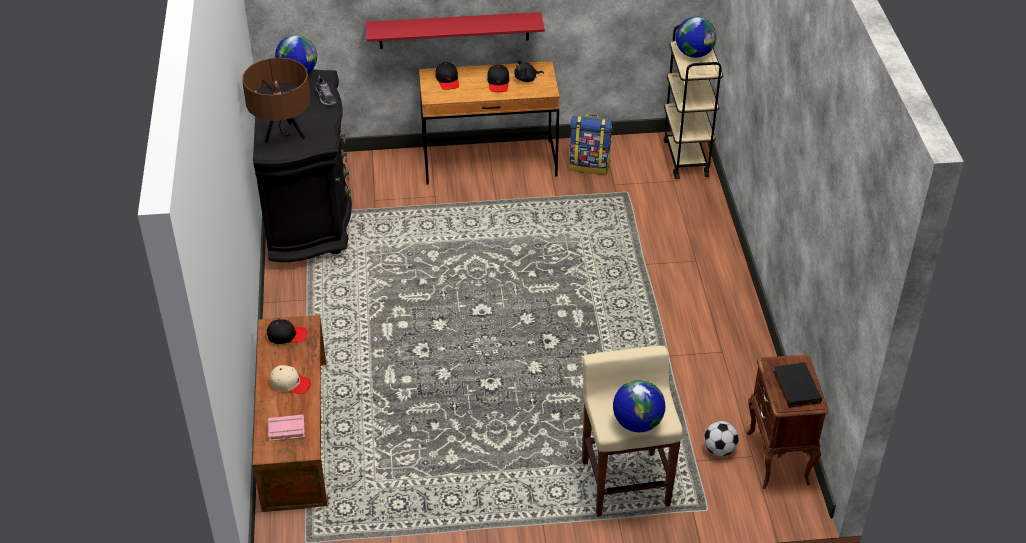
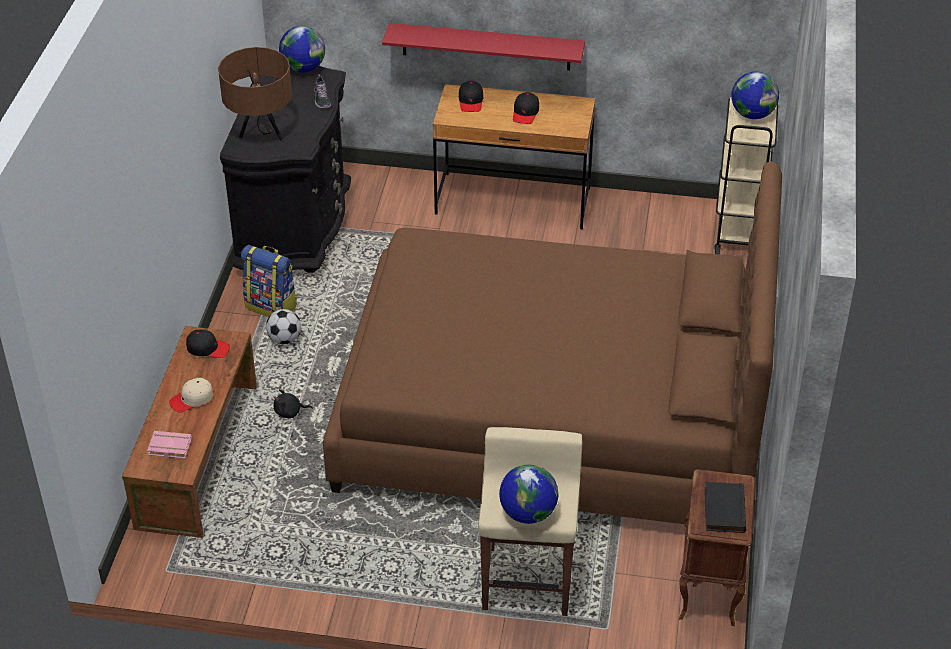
camera: 15 degrees right, 0 degrees up
beige cap [270,365,311,394] -> beige cap turned 120 degrees clockwise [169,378,213,412]
black plush toy [514,60,544,82] -> black plush toy moved to [273,389,313,418]
backpack [569,114,612,174] -> backpack moved to [241,245,297,317]
football [704,421,739,456] -> football moved to [266,309,301,344]
none -> brown bed [323,161,782,524]

